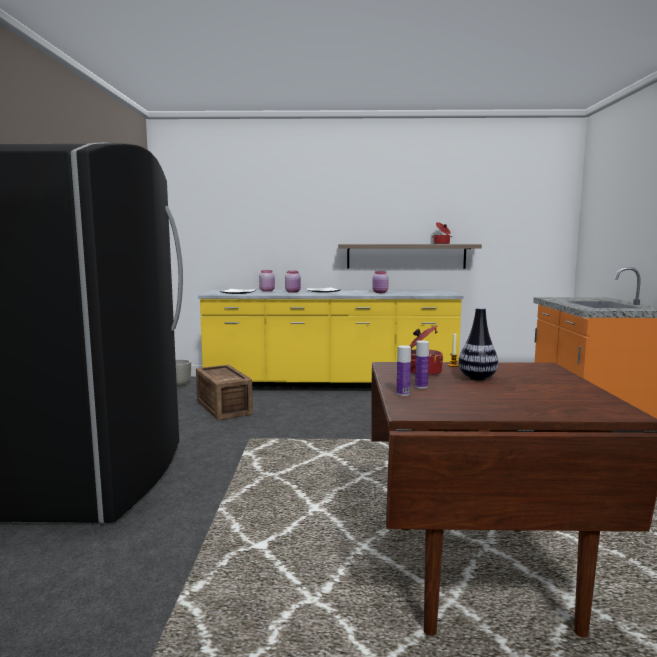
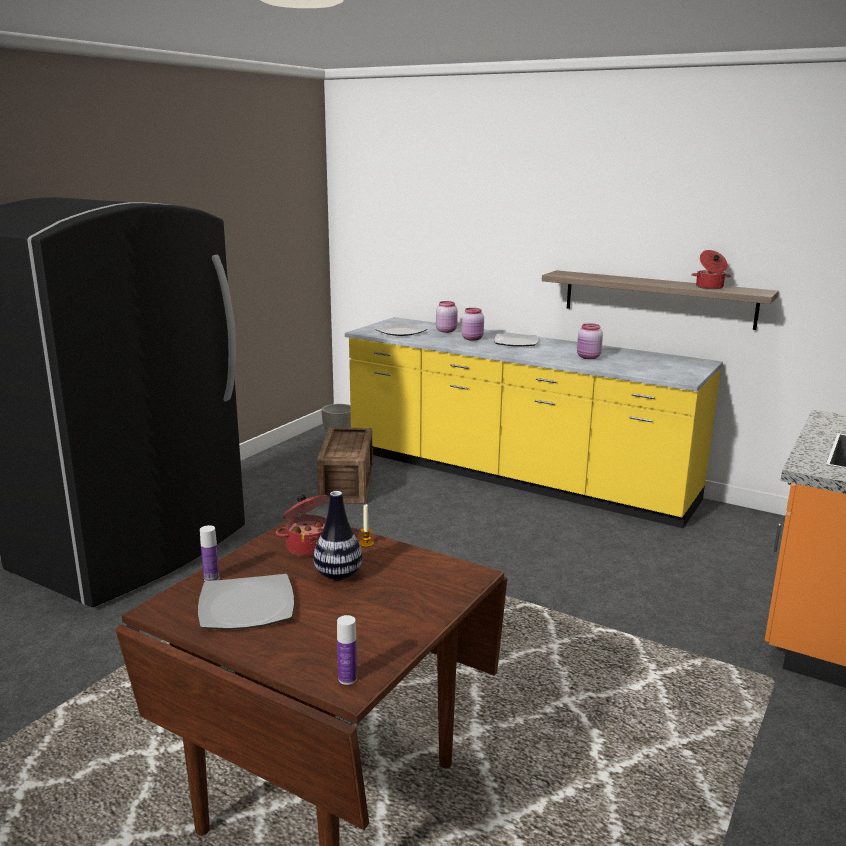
camera: 30 degrees right, 10 degrees up
bottle [415,340,429,389] -> bottle moved to [337,615,357,685]
none -> plate [198,574,294,630]

